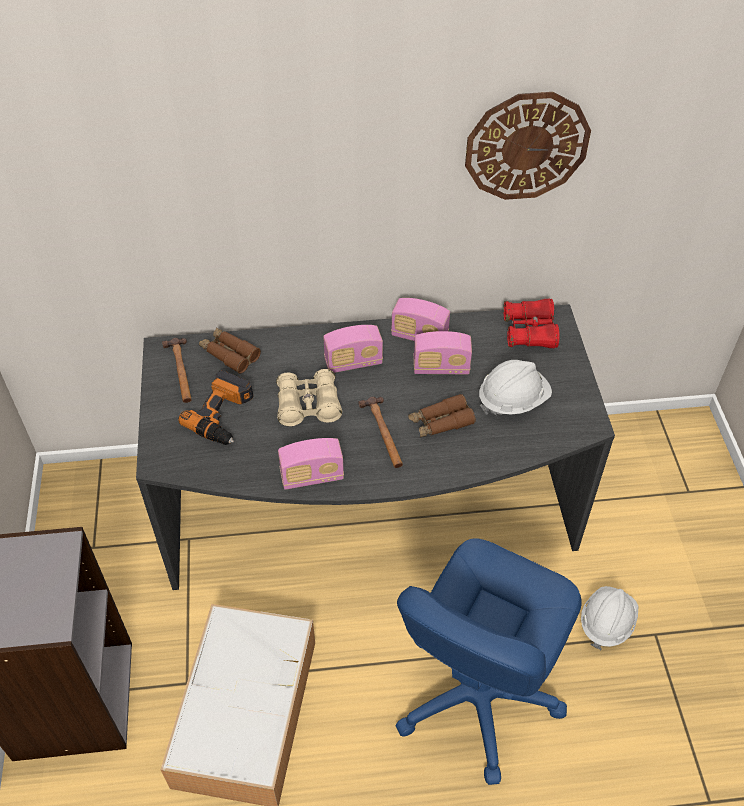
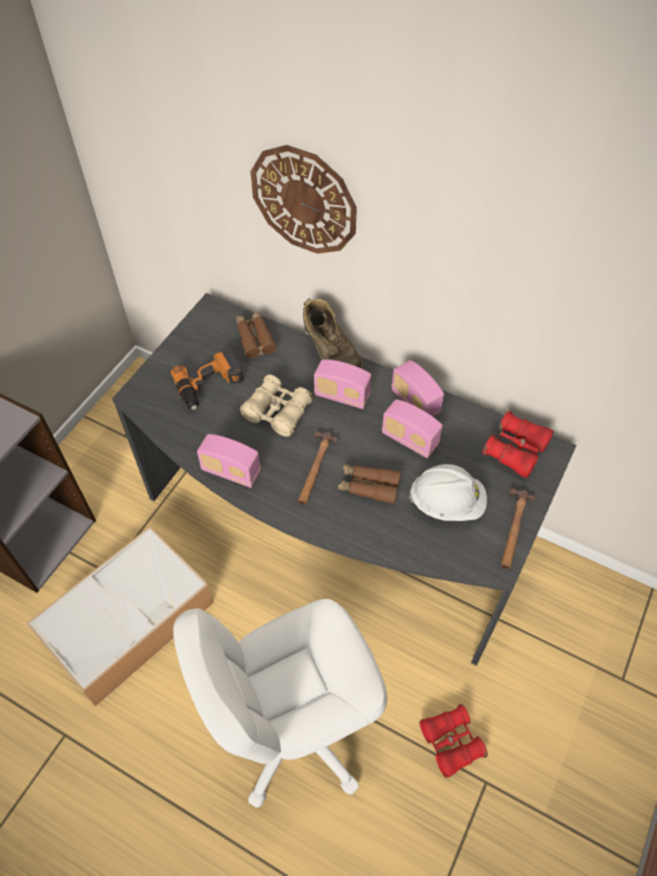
camera: 35 degrees right, 5 degrees up
hammer [162,338,192,403] -> hammer moved to [501,488,535,569]
blue office chair [396,538,582,785] -> white office chair [173,599,387,808]
wall clock [465,92,591,200] -> wall clock moved to [250,145,357,254]
white hard hat [581,586,638,650] -> red binoculars [419,704,488,778]
none -> brown boot [303,298,364,370]

